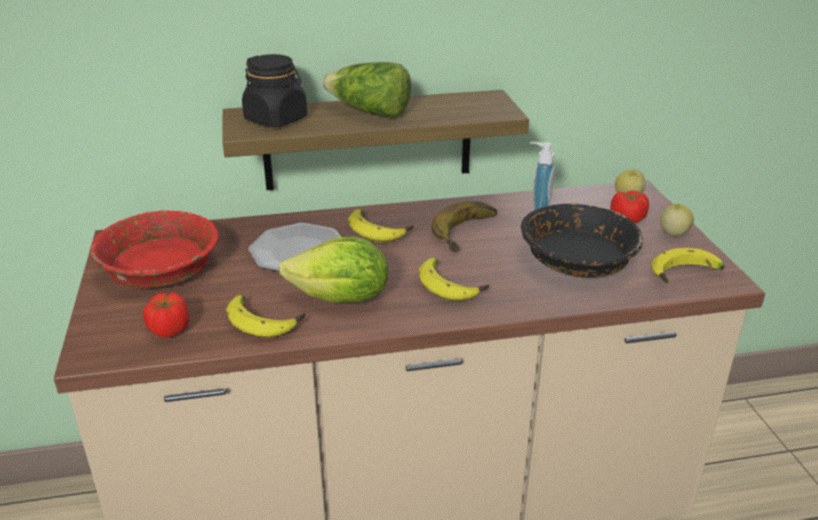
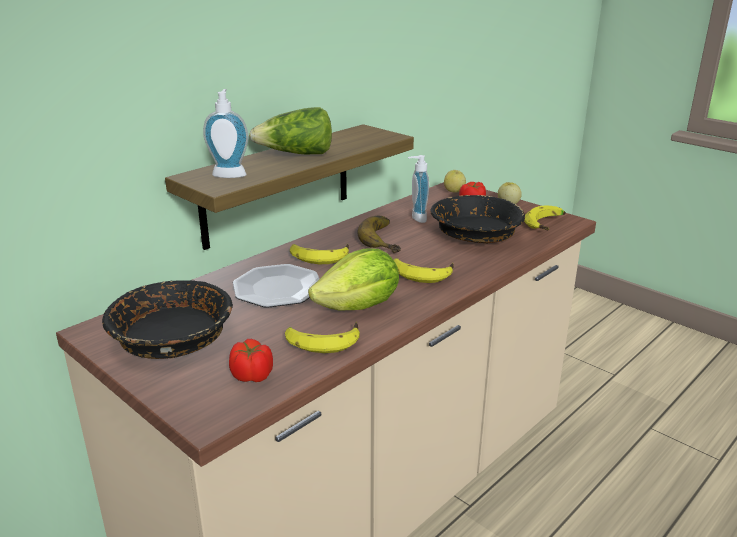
camera: 35 degrees left, 5 degrees down
red bowl [90,210,219,288] -> black bowl [102,280,233,359]
black jar [242,54,307,127] -> soap dispenser [203,89,248,178]

